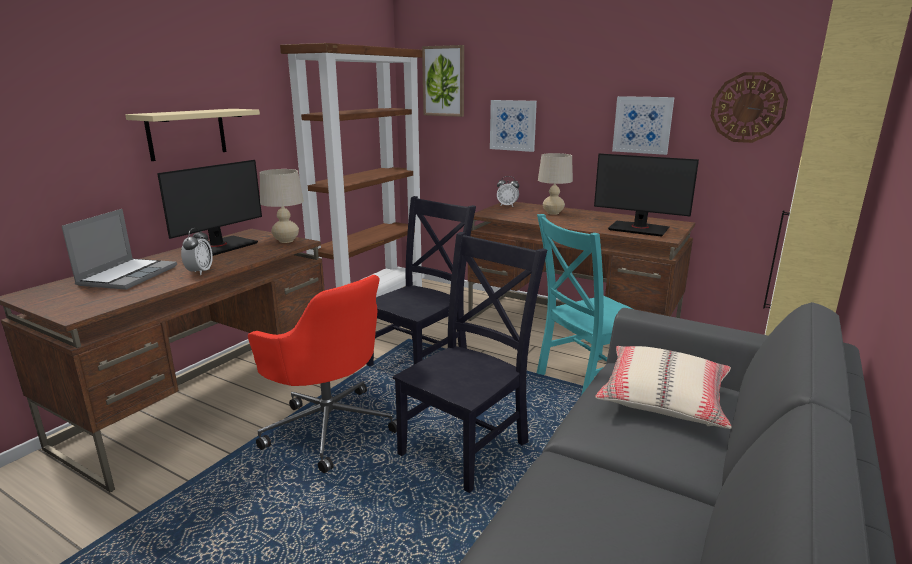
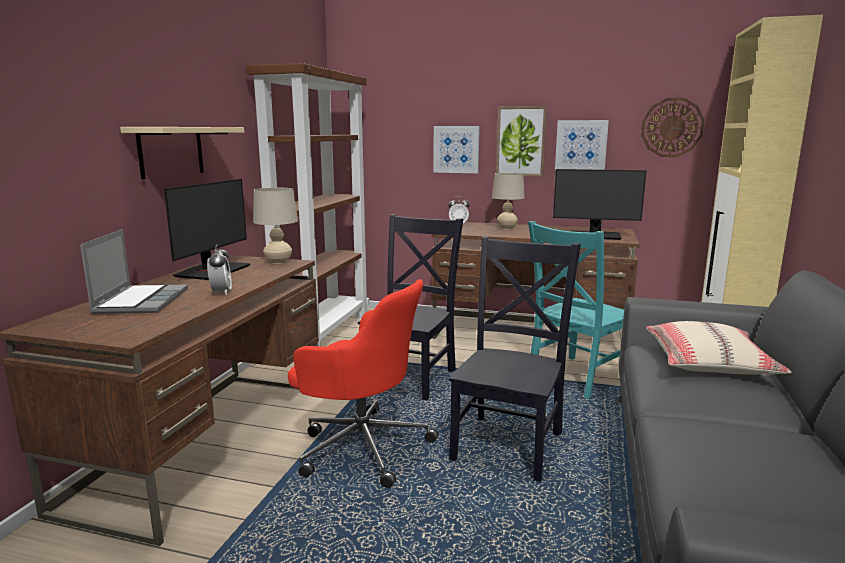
camera: 15 degrees left, 5 degrees down
picture [422,45,464,117] -> picture moved to [496,106,547,177]

